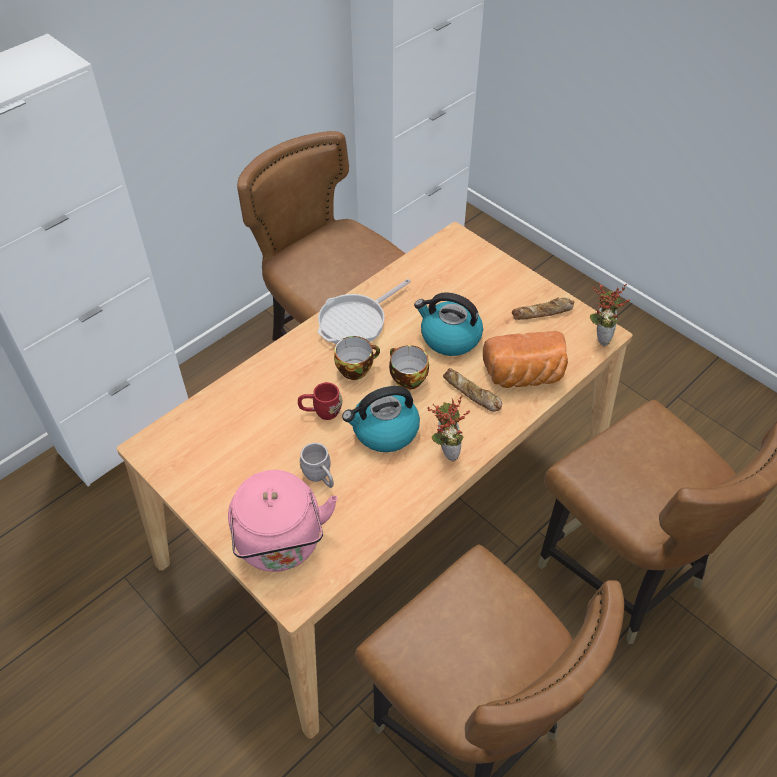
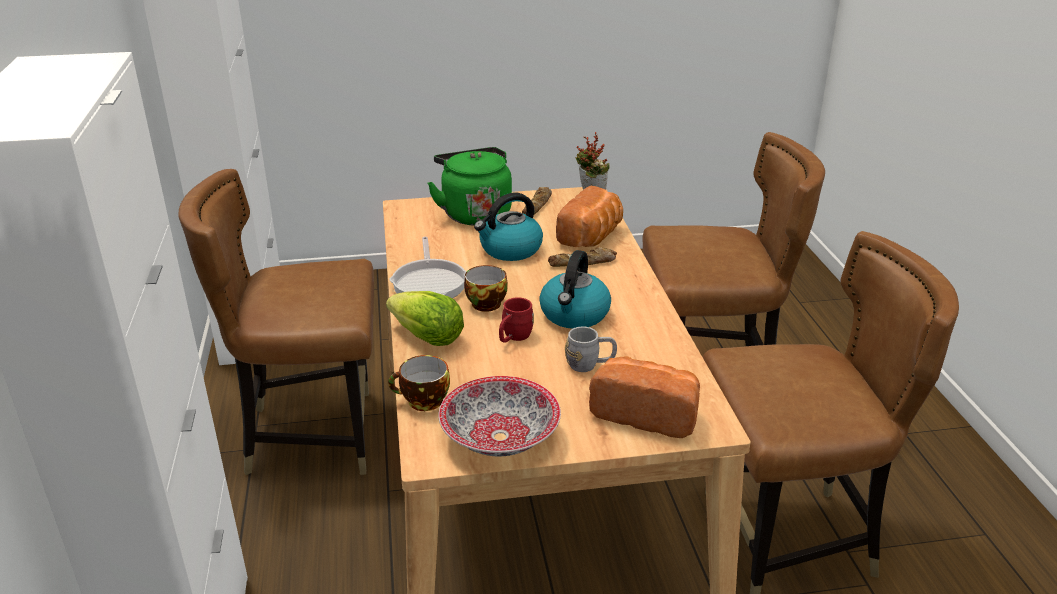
camera: 55 degrees left, 20 degrees down
pink kettle [228,470,337,572] -> bread [589,356,700,438]
cup [389,345,429,390] -> cup moved to [388,355,450,411]
potted plant [427,396,470,462] -> none
none -> lettuce [386,291,464,346]
none -> green kettle [428,147,512,226]
none -> bowl [438,376,561,456]

